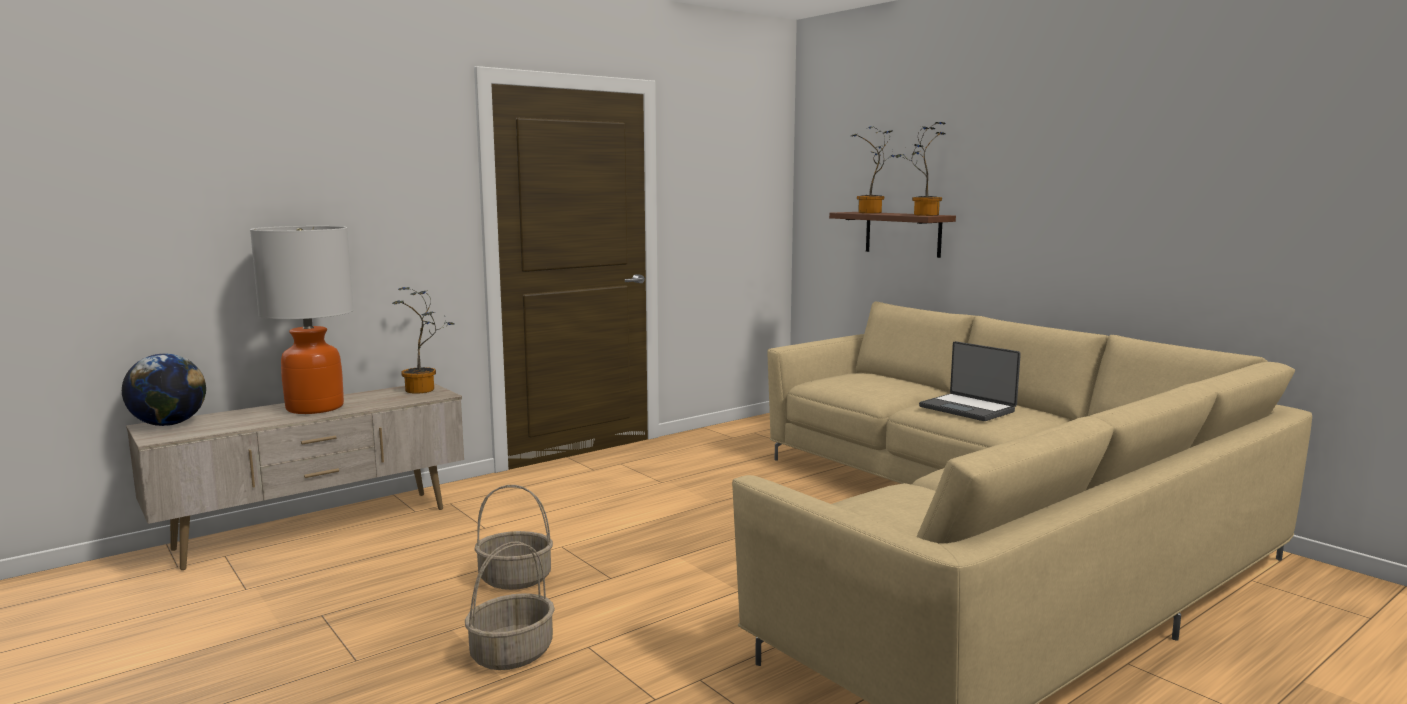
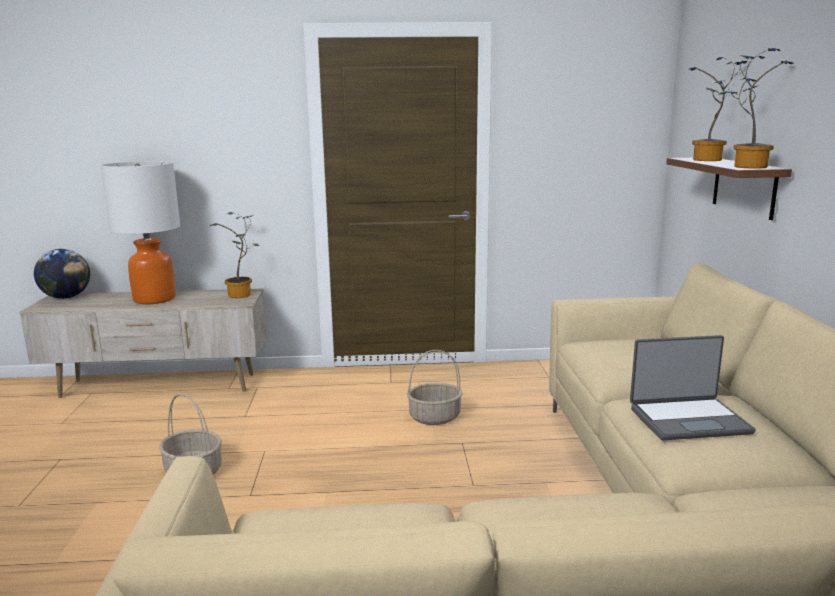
camera: 35 degrees right, 5 degrees up
basket [465,542,555,670] -> basket moved to [407,350,463,425]
laptop [919,341,1021,421] -> laptop turned 90 degrees counterclockwise [630,335,756,440]

